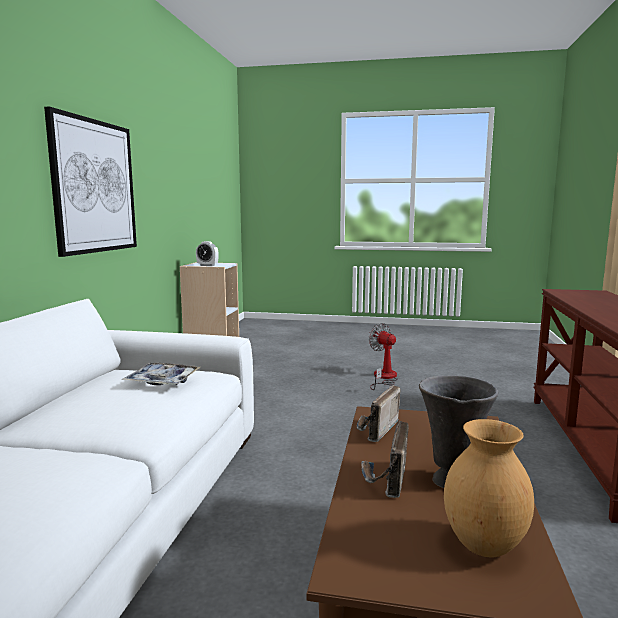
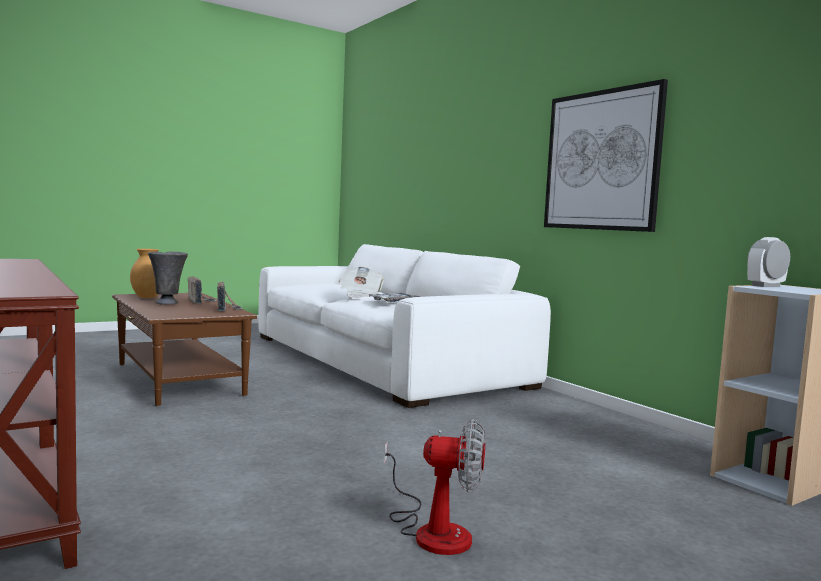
camera: 135 degrees right, 5 degrees down
none -> newspaper [339,266,385,298]

